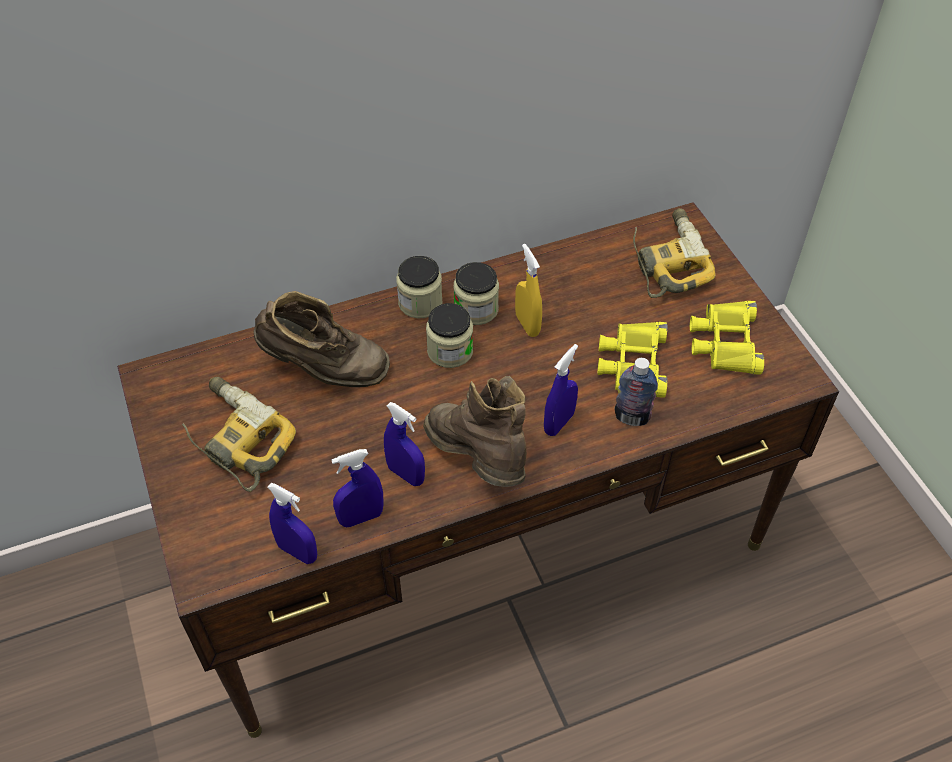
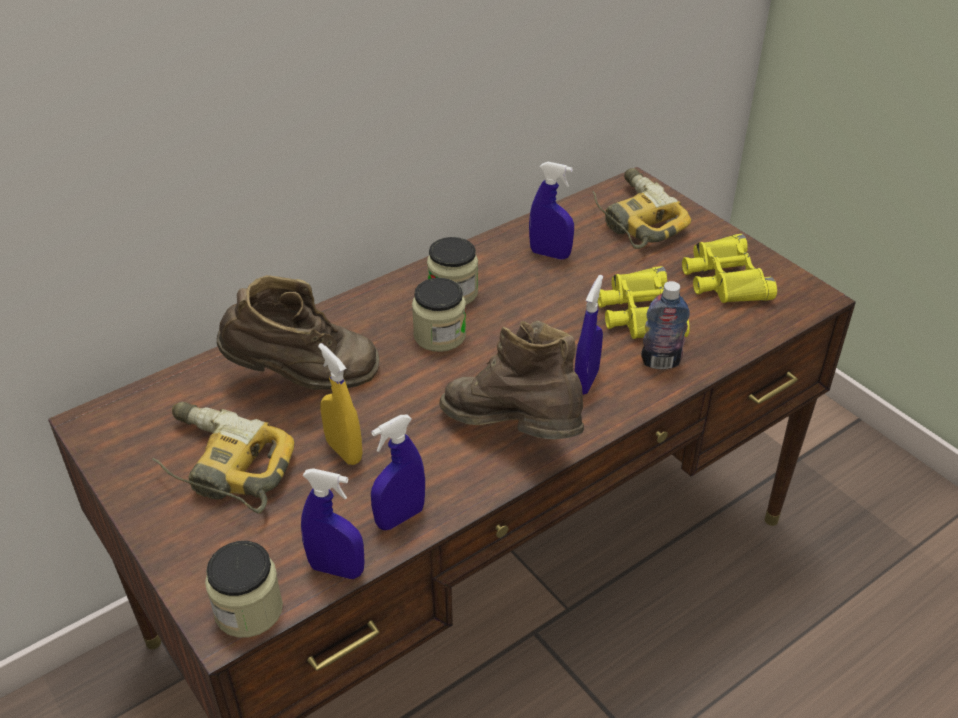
camera: 15 degrees left, 10 degrees down
blue spray bottle [384,402,425,486] -> blue spray bottle moved to [529,162,574,259]
jar [396,256,443,318] -> jar moved to [205,541,283,638]
yellow spray bottle [515,244,542,337] -> yellow spray bottle moved to [318,343,362,465]

